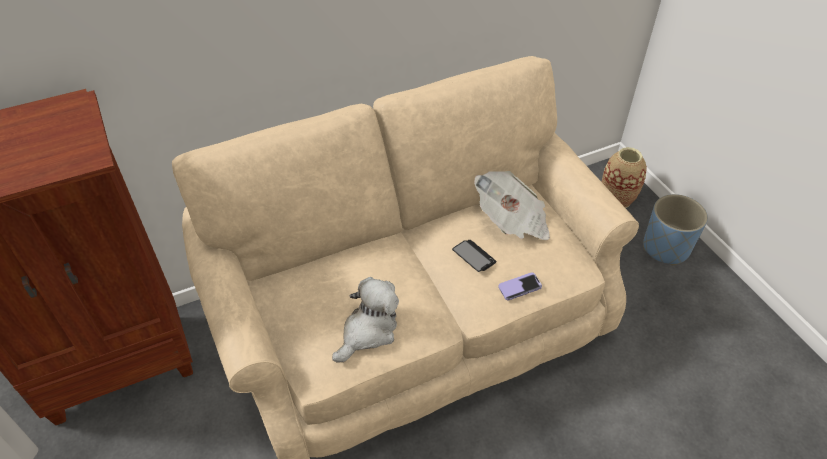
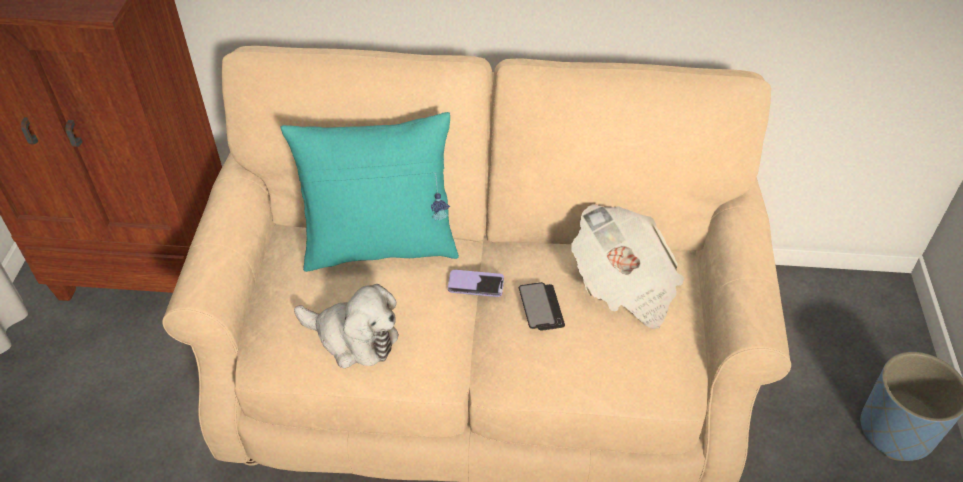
camera: 30 degrees right, 0 degrees up
plush toy [332,277,399,362] -> plush toy turned 45 degrees clockwise [294,284,399,368]
phone [498,272,542,300] -> phone moved to [448,270,504,297]
vase [602,147,647,208] -> none
none -> turquoise pillow [280,112,459,272]

